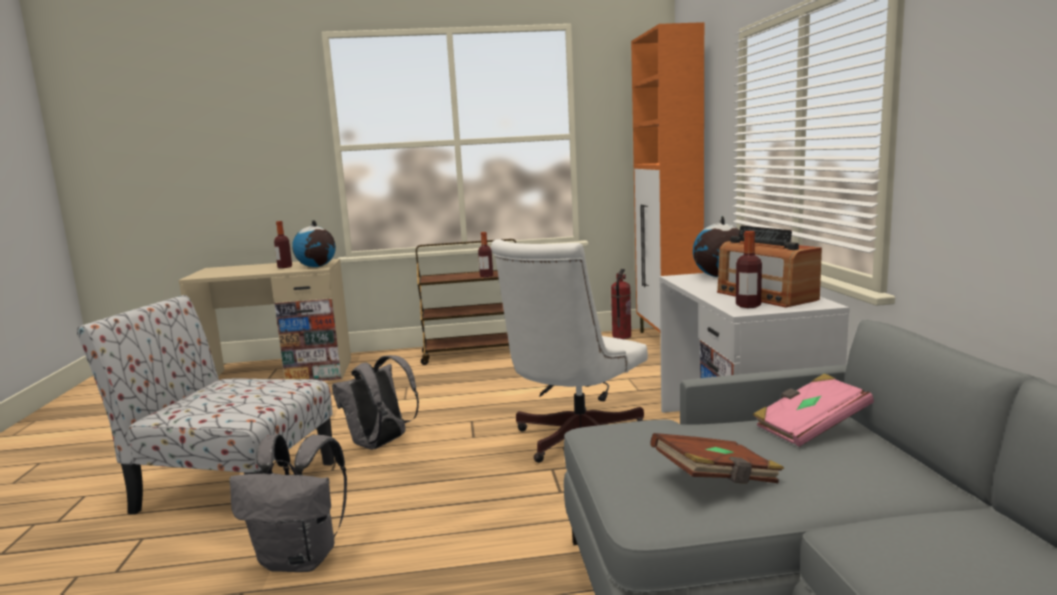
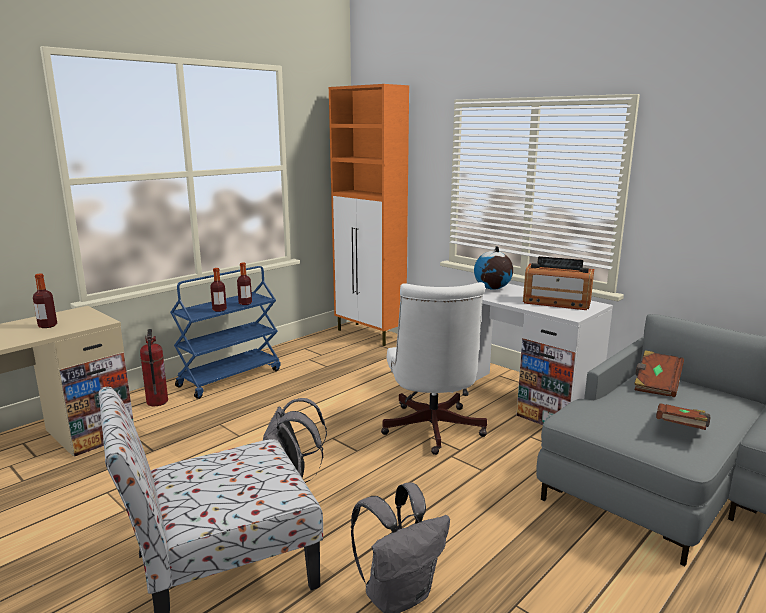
camera: 40 degrees left, 5 degrees up
globe [292,220,336,267] -> none
brown cart [416,239,516,365] -> blue cart [170,266,280,399]
fire extinguisher [611,269,631,339] -> fire extinguisher moved to [140,329,168,406]
bottle [736,231,762,308] -> bottle moved to [210,268,227,312]
pink book [753,373,874,447] -> brown book [634,350,684,397]

